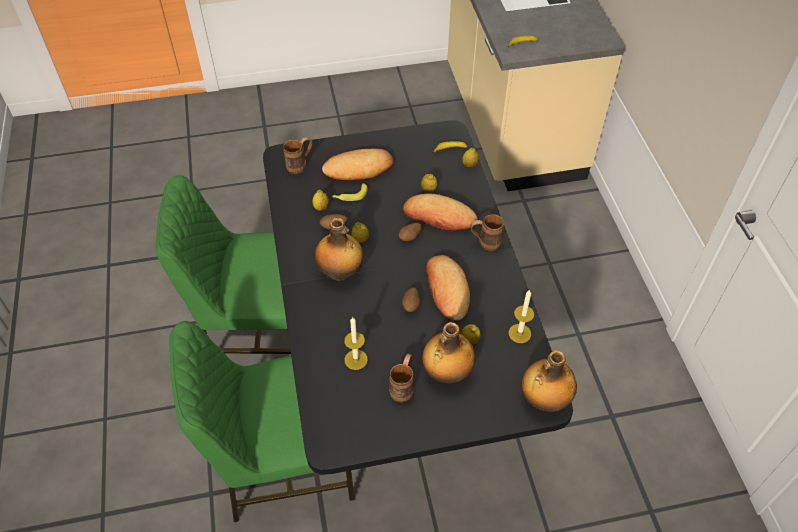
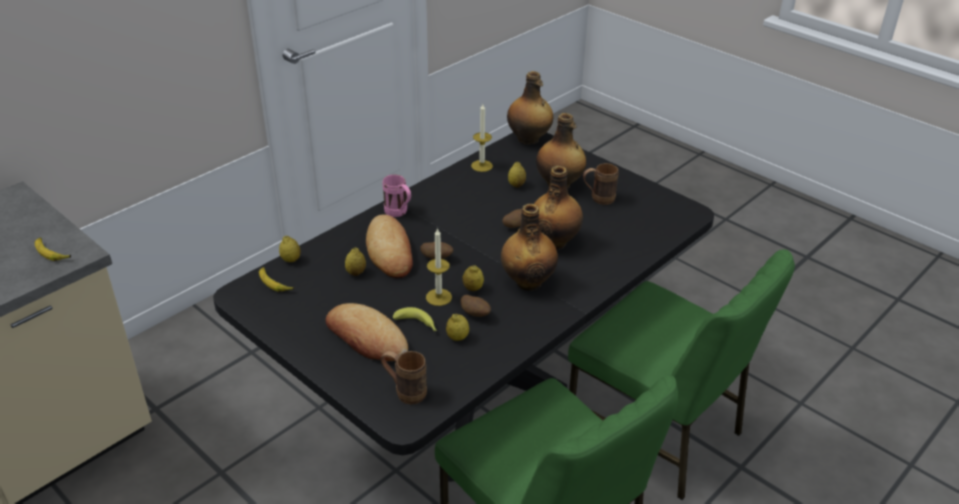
camera: 125 degrees left, 15 degrees down
candle [344,317,368,370] -> candle moved to [426,228,452,306]
bread [426,255,470,321] -> none
brown mug [470,214,504,251] -> pink mug [383,174,411,217]
none -> bottle [534,166,583,250]

